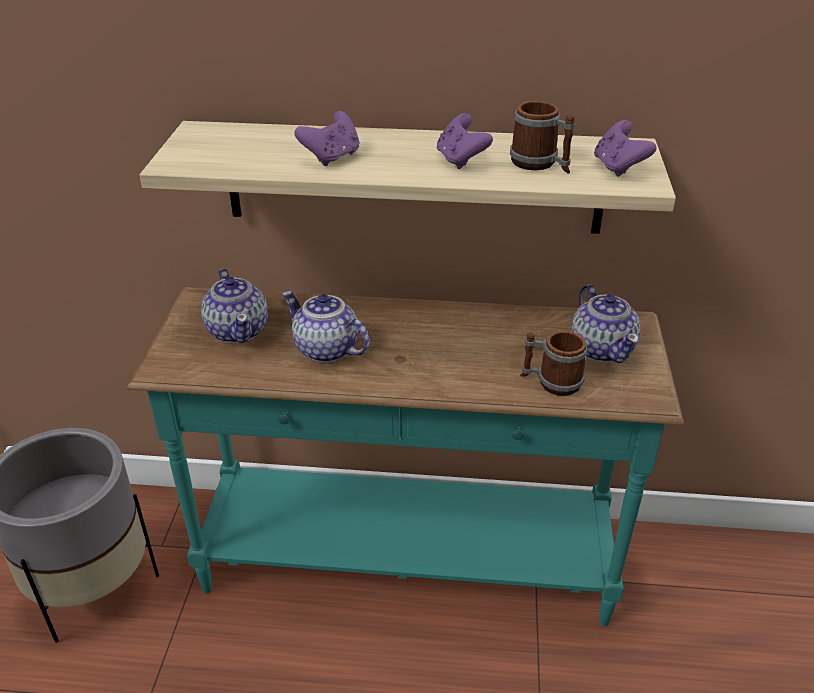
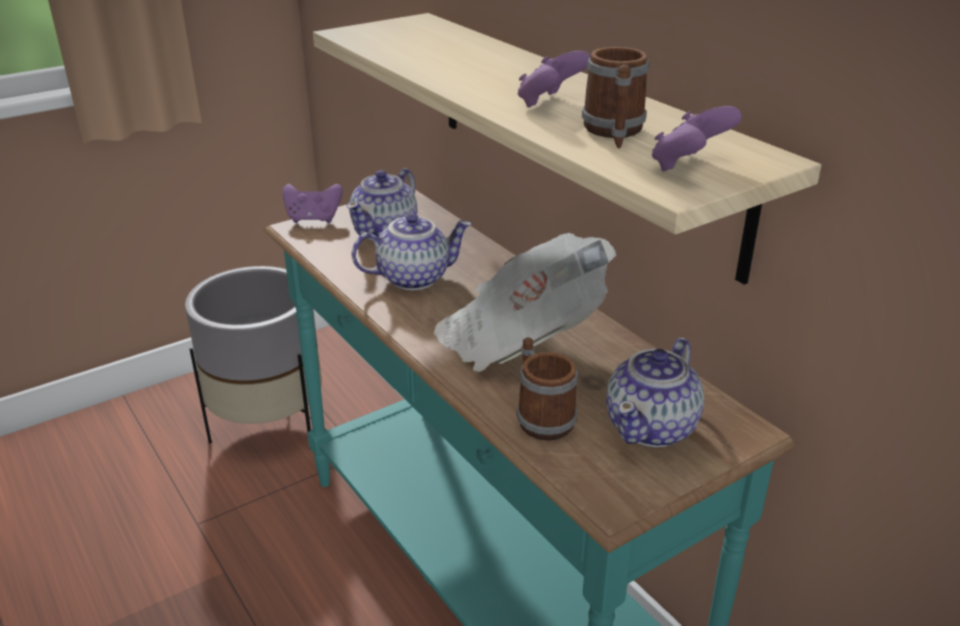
camera: 50 degrees right, 5 degrees down
teapot [282,291,369,363] -> teapot turned 75 degrees clockwise [352,213,471,290]
purple game controller [294,111,360,166] -> purple game controller moved to [283,184,343,223]
none -> newspaper [434,233,616,372]

